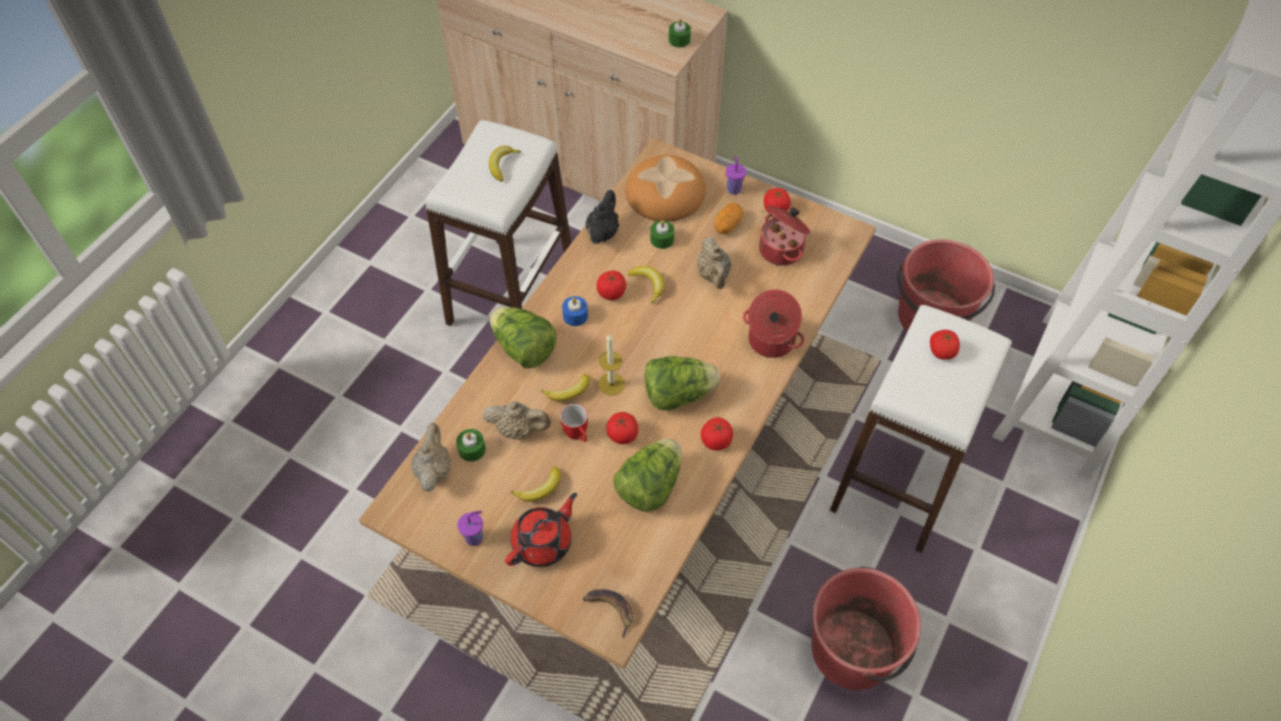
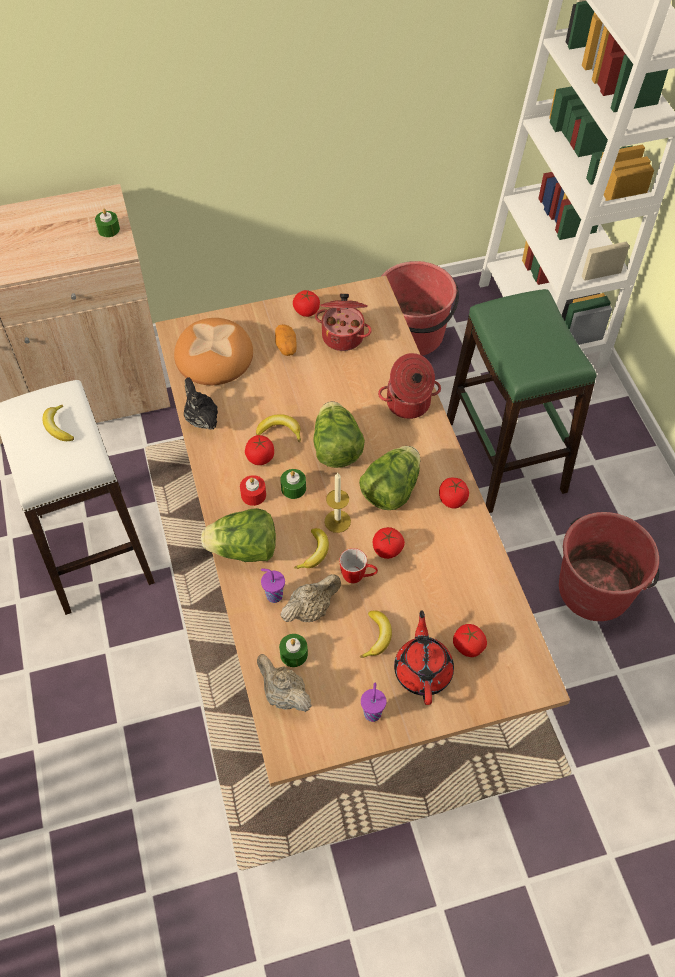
camera: 45 degrees left, 0 degrees up
blue candle [562,296,588,326] -> red candle [240,475,266,506]
banana [583,589,634,638] -> none
lettuce [613,439,682,512] -> lettuce moved to [313,401,365,468]
green candle [650,220,674,249] -> green candle moved to [280,469,306,499]
beige teapot [697,237,732,289] -> none
purple cup [726,157,746,195] -> purple cup moved to [261,569,285,603]
white stool [830,305,1012,553] -> green stool [447,289,597,513]
tomato [930,330,960,360] -> tomato moved to [453,624,487,657]

